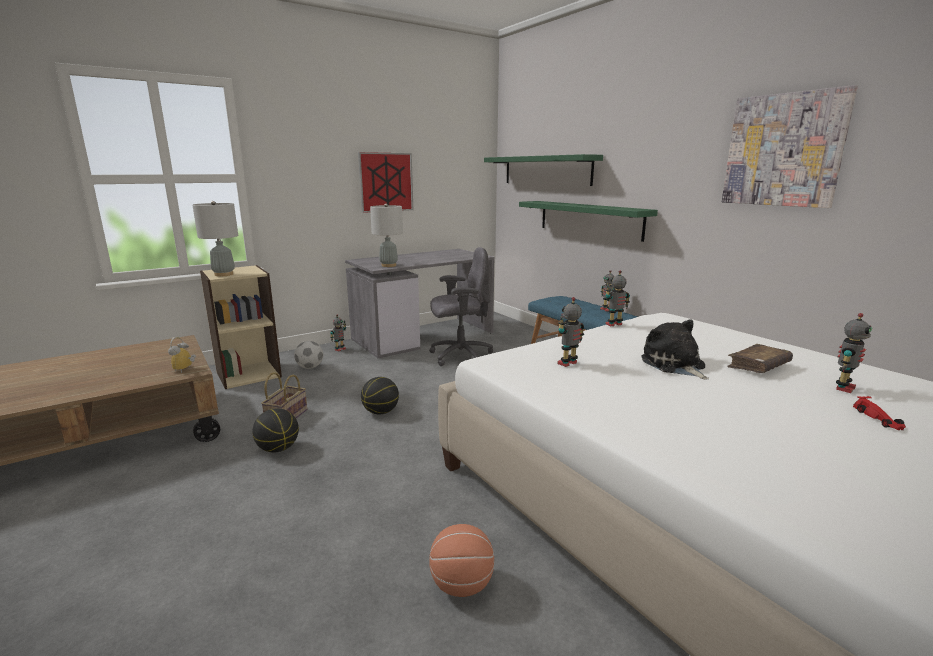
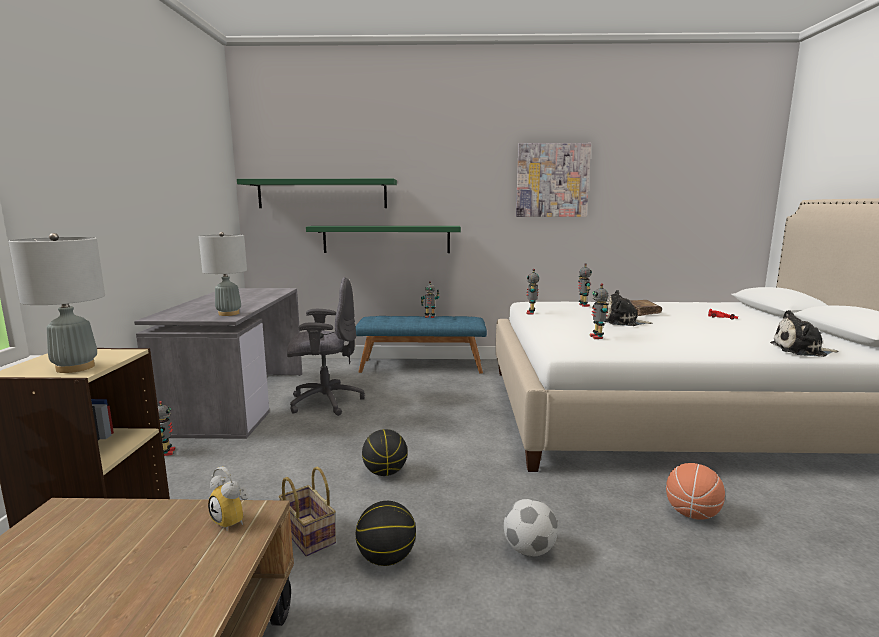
camera: 55 degrees left, 5 degrees down
football [294,341,323,369] -> football moved to [504,499,558,557]
picture [358,152,413,213] -> none
grey office chair [429,247,493,366] -> grey office chair turned 60 degrees clockwise [287,277,365,416]
toy robot [836,313,872,393] -> toy robot moved to [578,263,592,307]
none -> plush toy [770,310,839,357]

